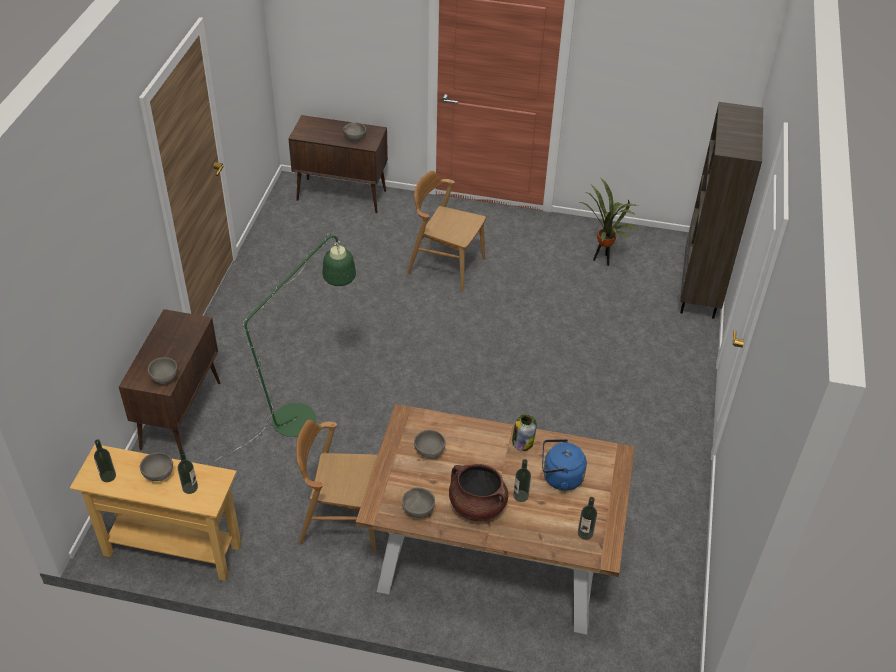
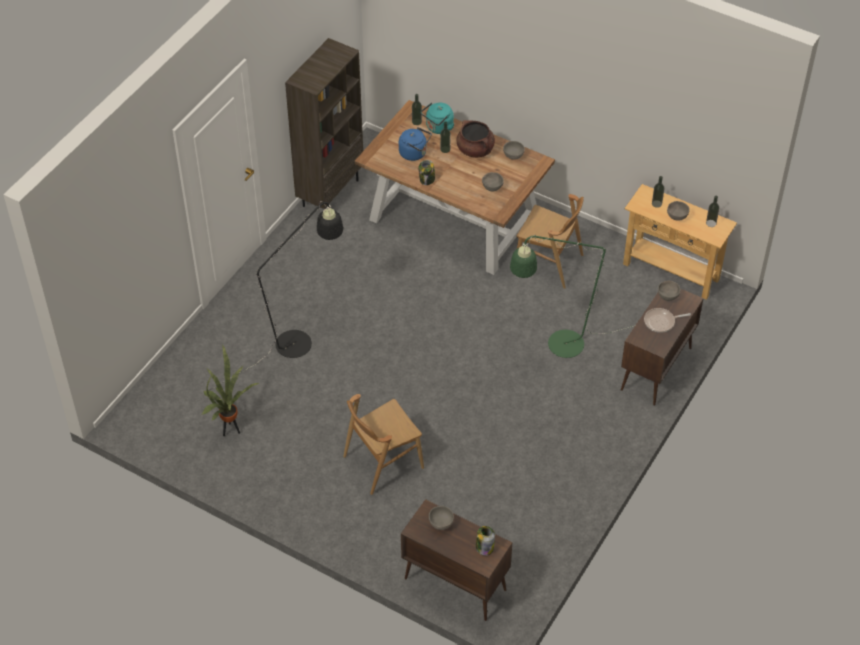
camera: 160 degrees left, 5 degrees up
brown chair [407,171,486,292] -> brown chair turned 105 degrees clockwise [343,394,424,495]
brown bookcase [680,102,763,319] -> brown bookcase moved to [285,38,363,209]
none -> black floor lamp [208,201,343,391]
none -> turquoise kettle [421,103,454,134]
none -> jar [476,526,495,556]
none -> frying pan [644,308,691,333]

